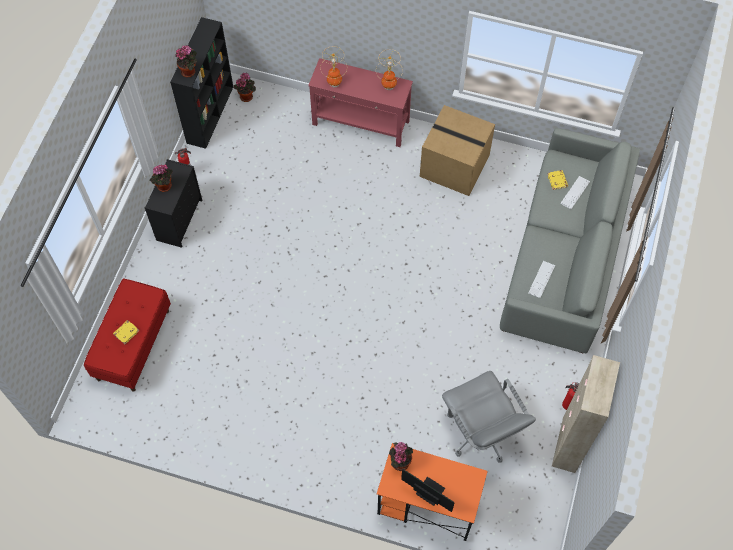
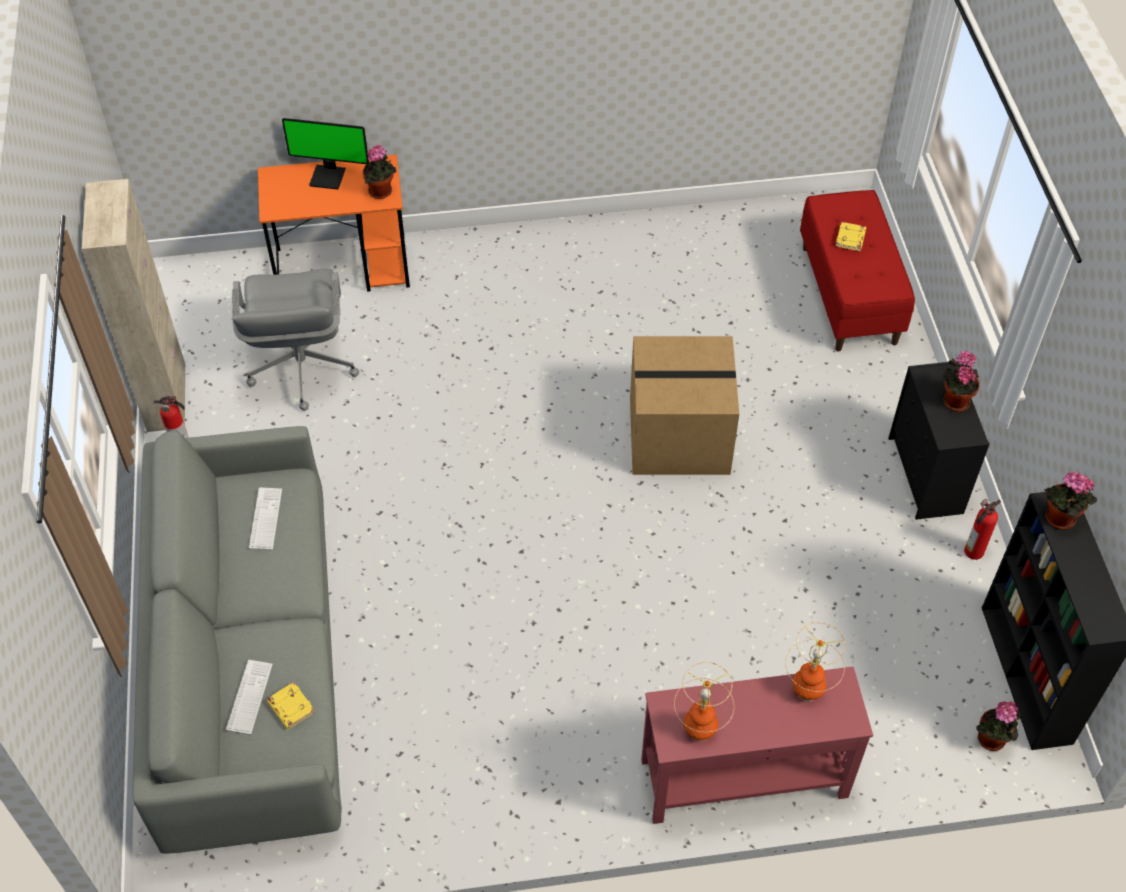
camera: 155 degrees right, 10 degrees down
cardboard box [420,105,495,196] -> cardboard box moved to [630,336,739,475]
grey office chair [442,371,536,463] -> grey office chair turned 135 degrees counterclockwise [232,269,359,411]

